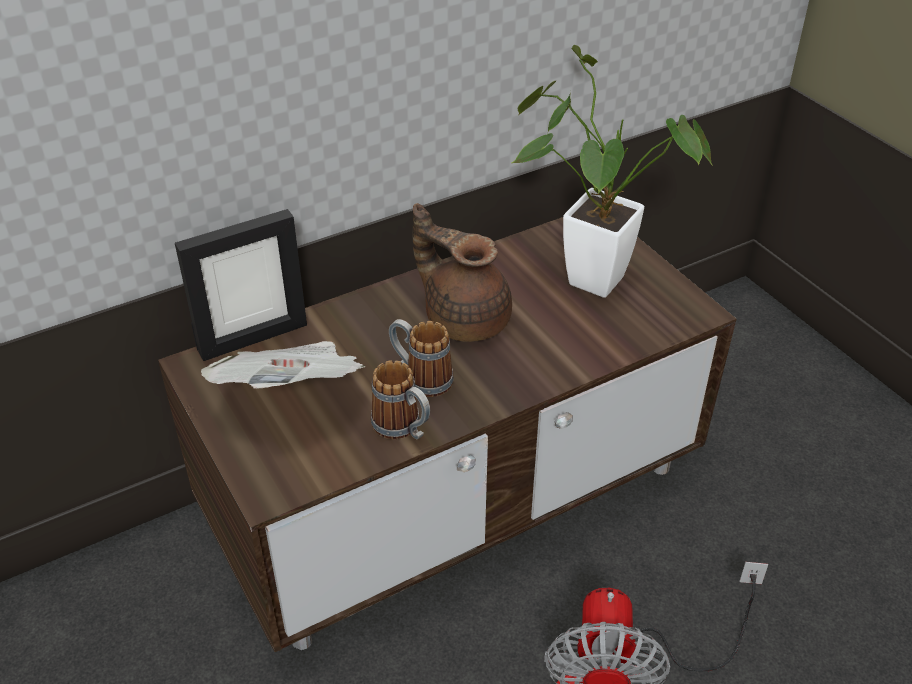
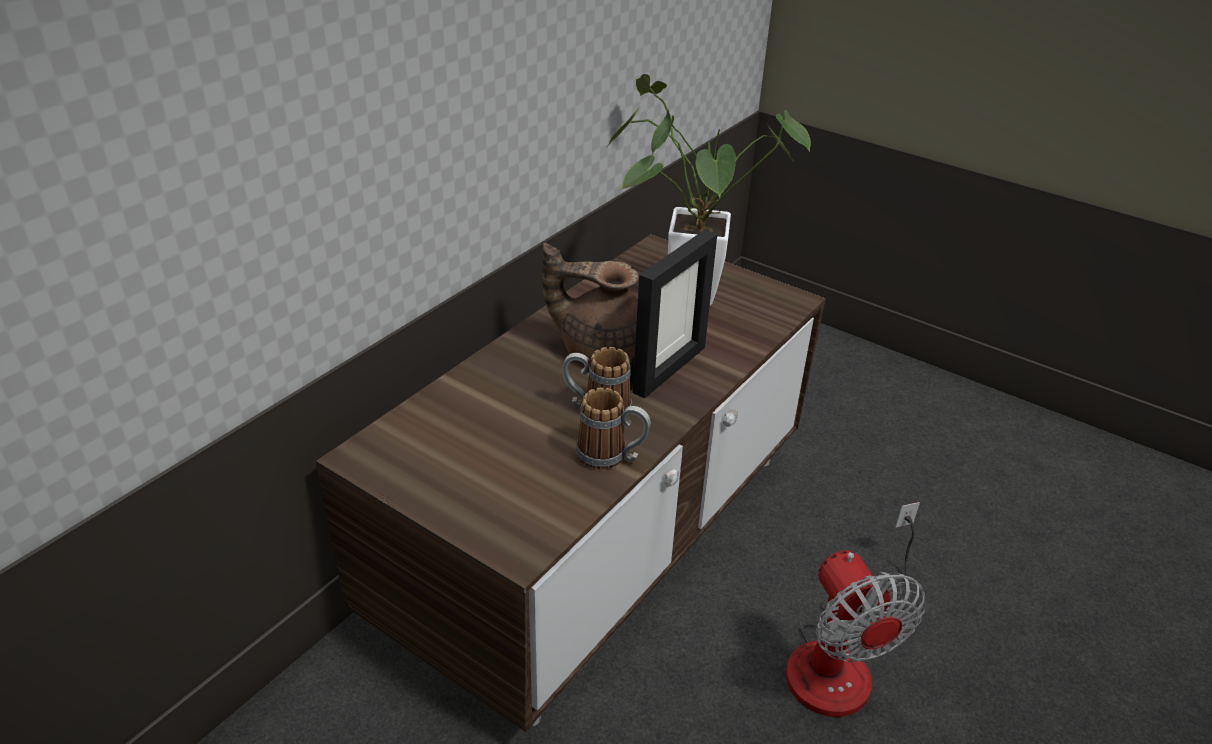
camera: 25 degrees left, 5 degrees down
picture frame [175,209,307,361] -> picture frame moved to [630,230,717,399]
newspaper [201,341,365,389] -> none

